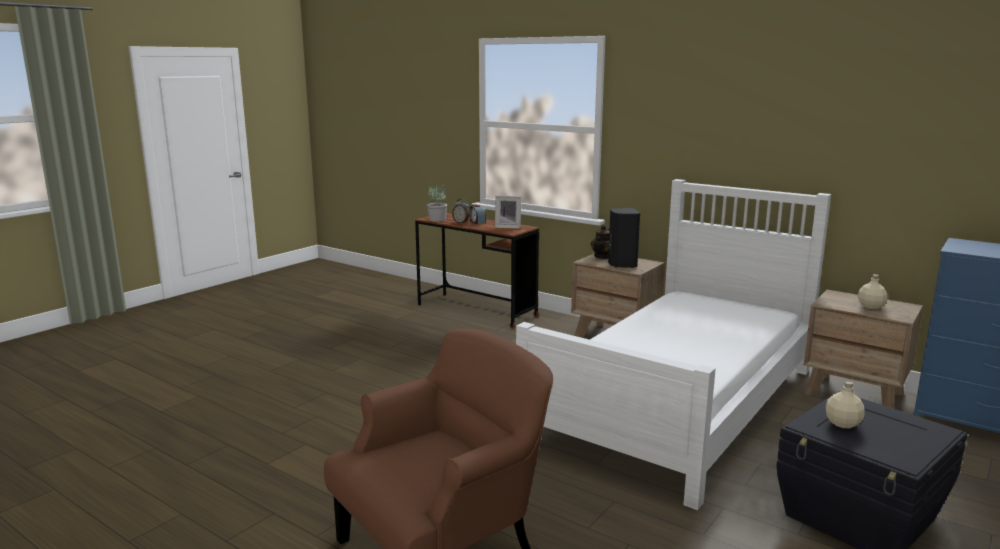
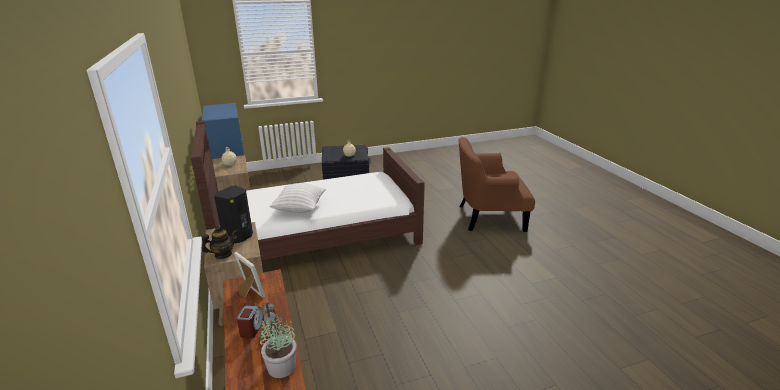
camera: 145 degrees left, 10 degrees up
white bed [516,179,831,510] -> brown bed [191,120,425,260]
none -> white pillow [270,183,326,213]

